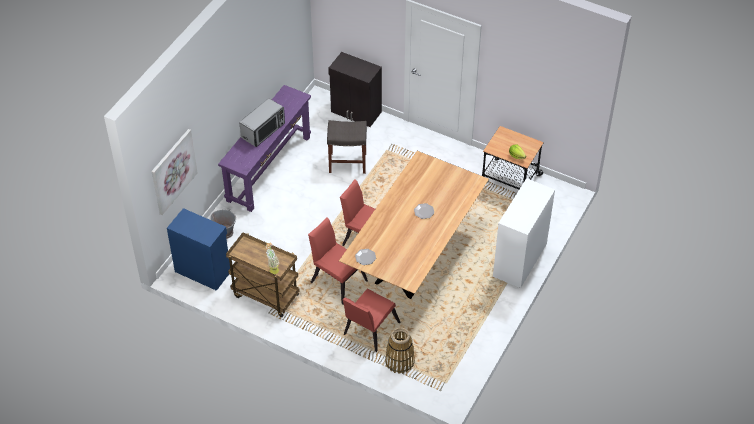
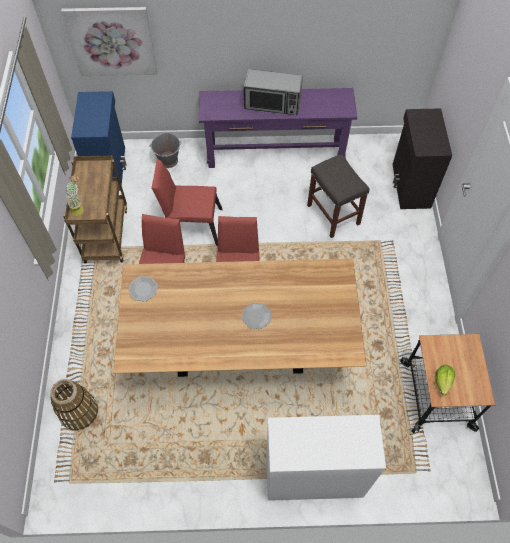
camera: 60 degrees right, 10 degrees up
red chair [343,289,400,352] -> red chair moved to [151,160,223,246]

